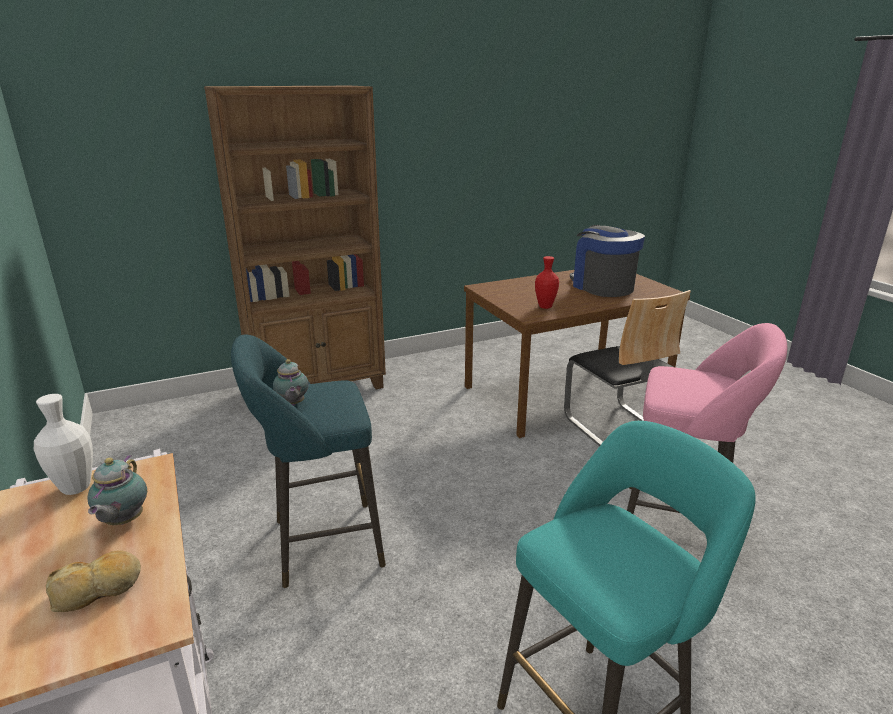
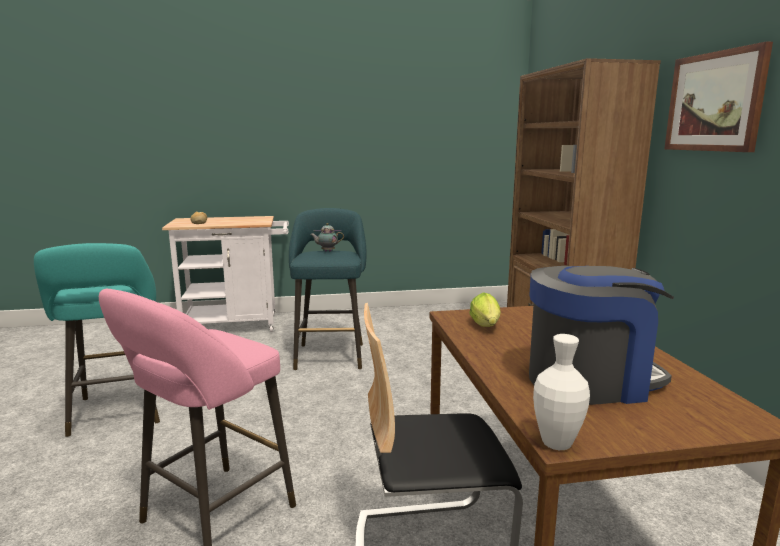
camera: 105 degrees right, 10 degrees down
white vase [34,394,93,495] -> white vase moved to [533,334,590,450]
teapot [88,455,147,525] -> none
red vase [535,256,559,309] -> lettuce [469,292,501,327]
none -> picture [664,41,773,152]

